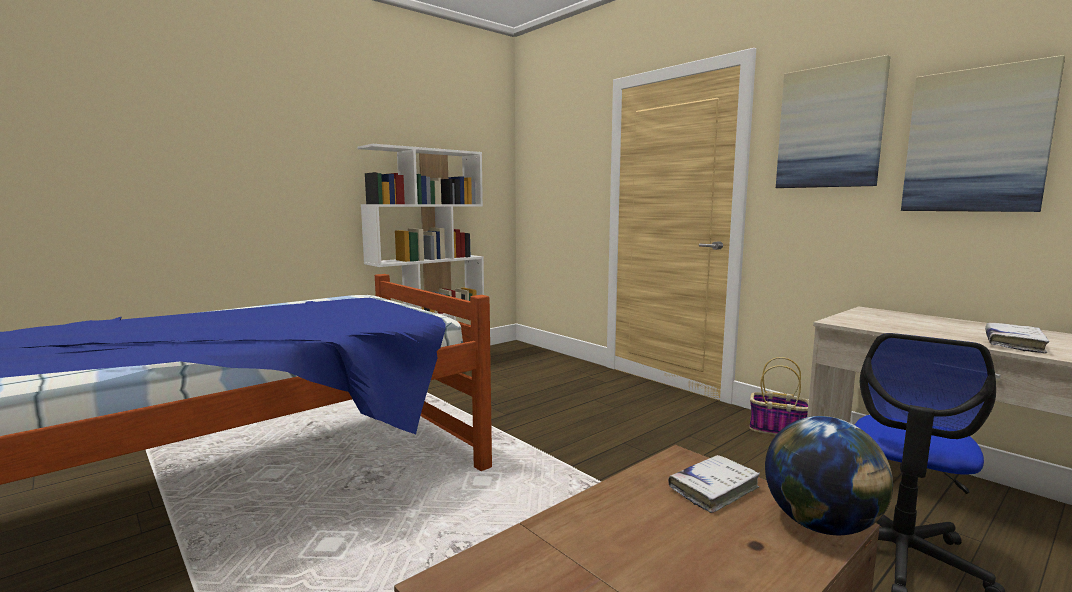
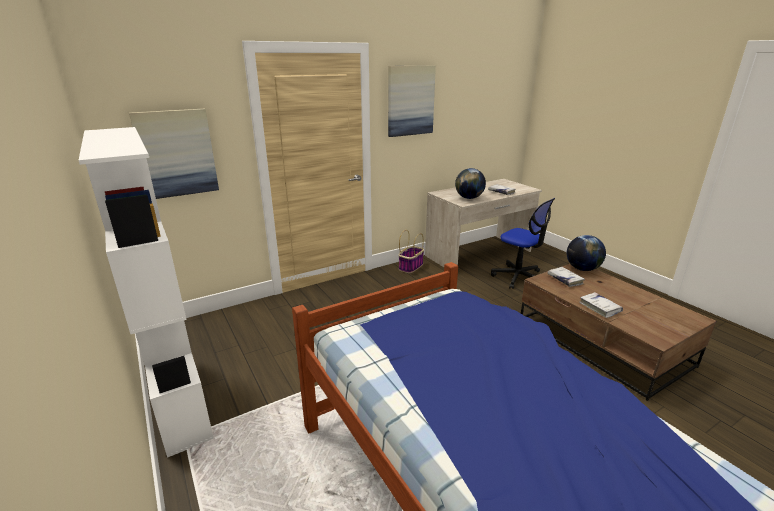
camera: 80 degrees left, 15 degrees up
picture [901,55,1065,212] -> picture moved to [129,109,219,199]
none -> globe [455,168,486,199]
none -> white book [579,292,623,318]

